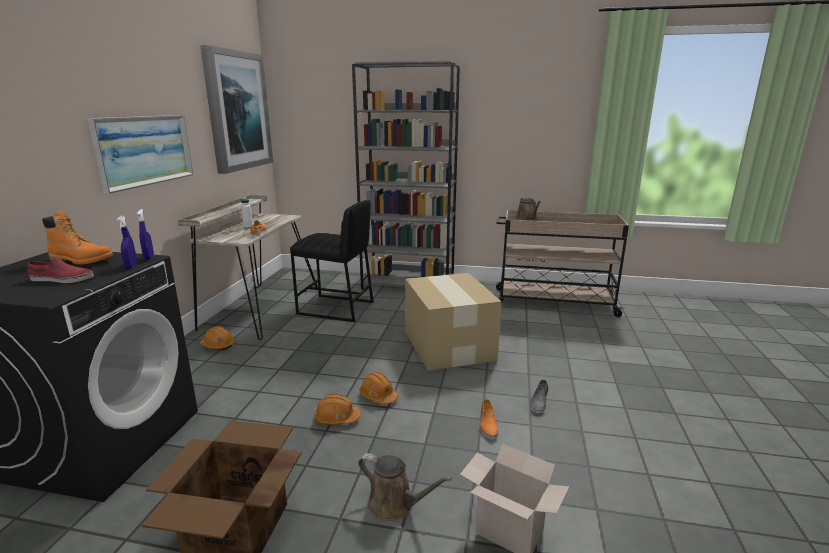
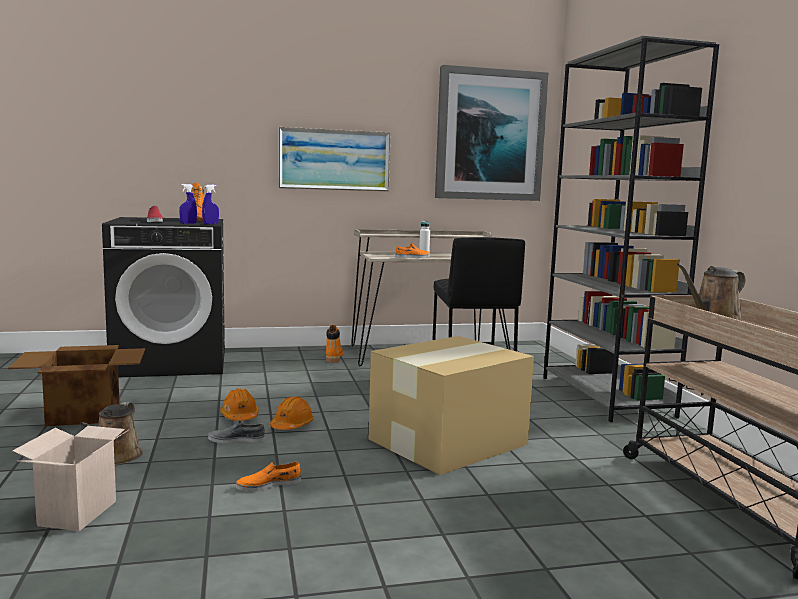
camera: 65 degrees right, 10 degrees down
orange hard hat [200,326,235,350] -> orange boot [326,325,343,363]
grey shoe [530,379,548,413] -> grey shoe moved to [208,421,265,443]

